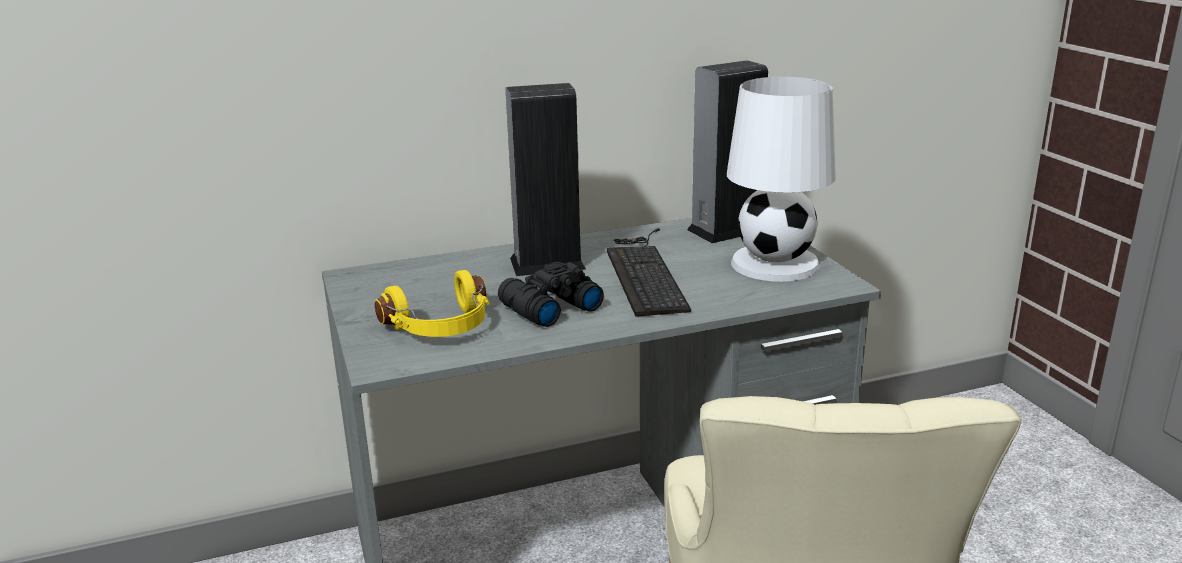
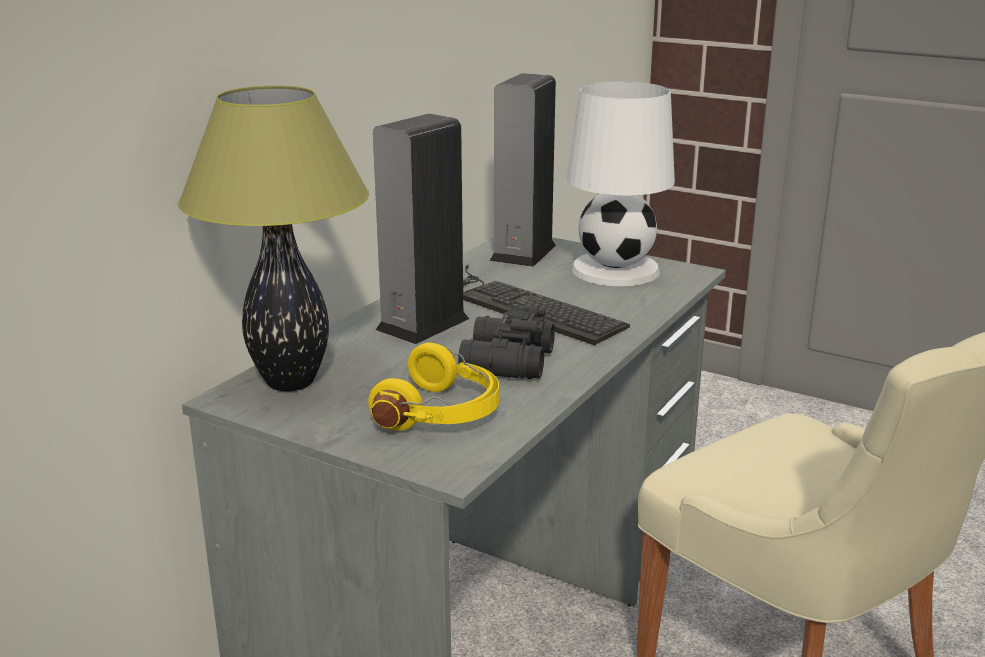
camera: 40 degrees left, 0 degrees up
none -> table lamp [178,86,369,391]

